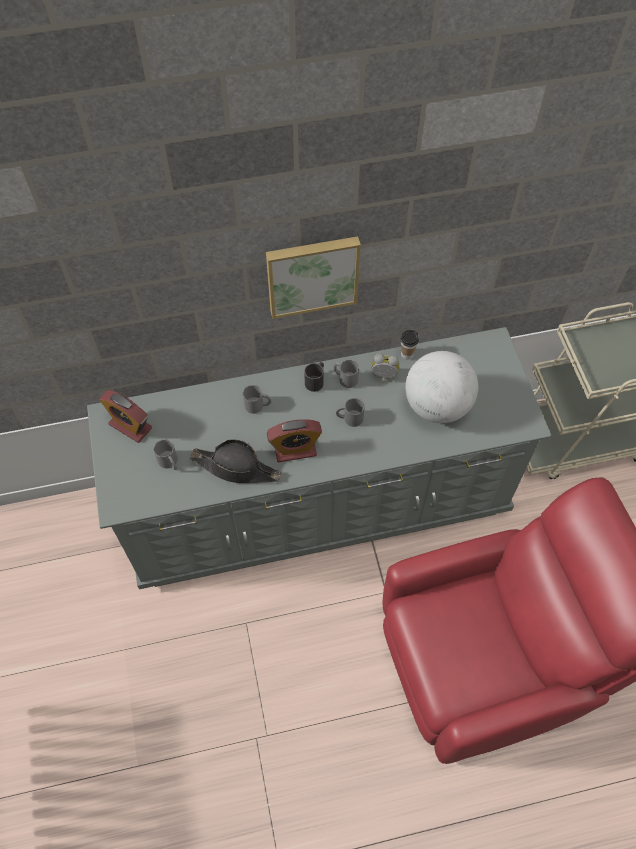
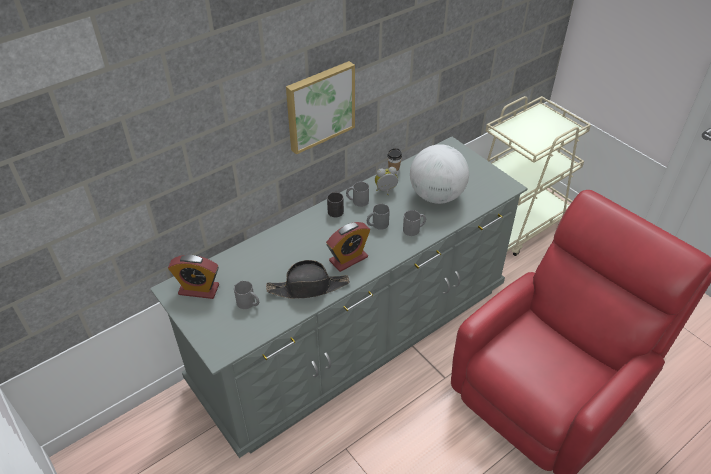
camera: 25 degrees left, 15 degrees down
grey mug [243,385,271,414] -> grey mug moved to [403,210,426,236]

